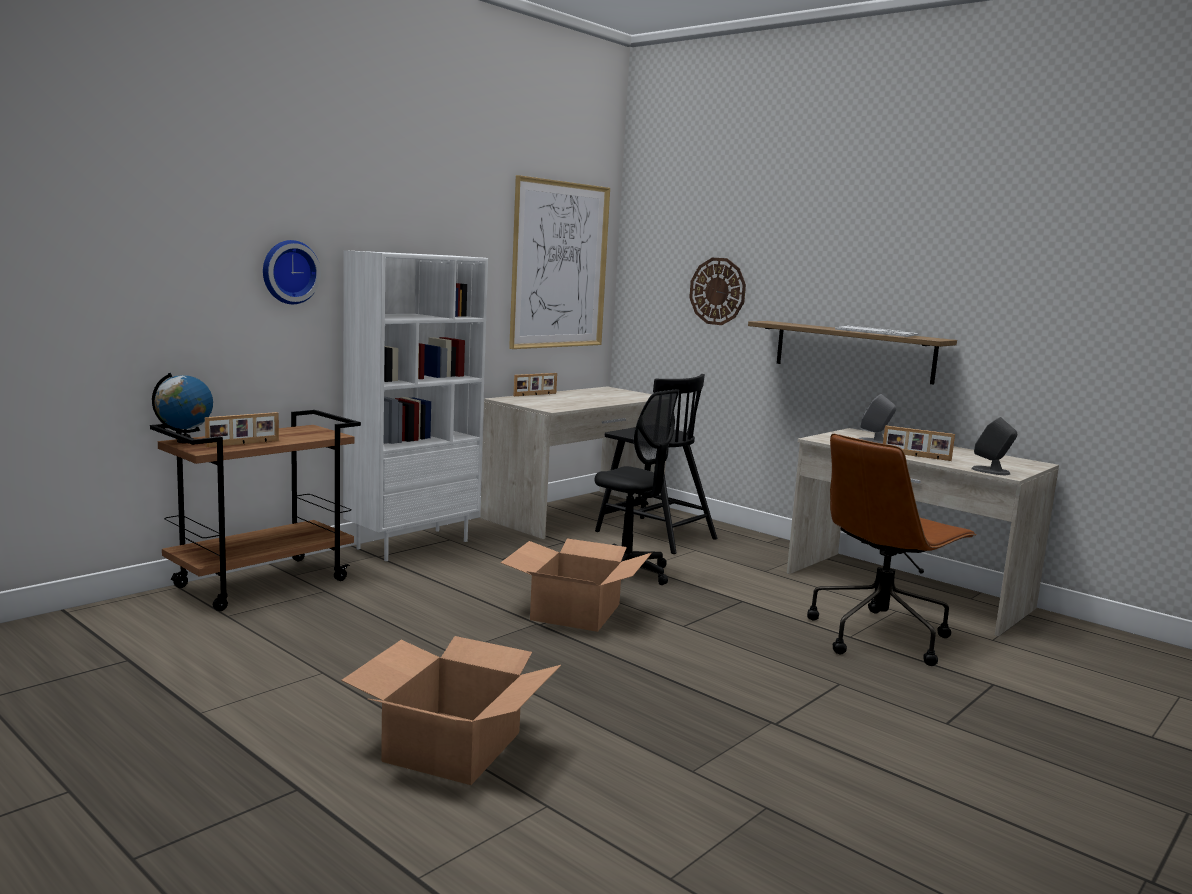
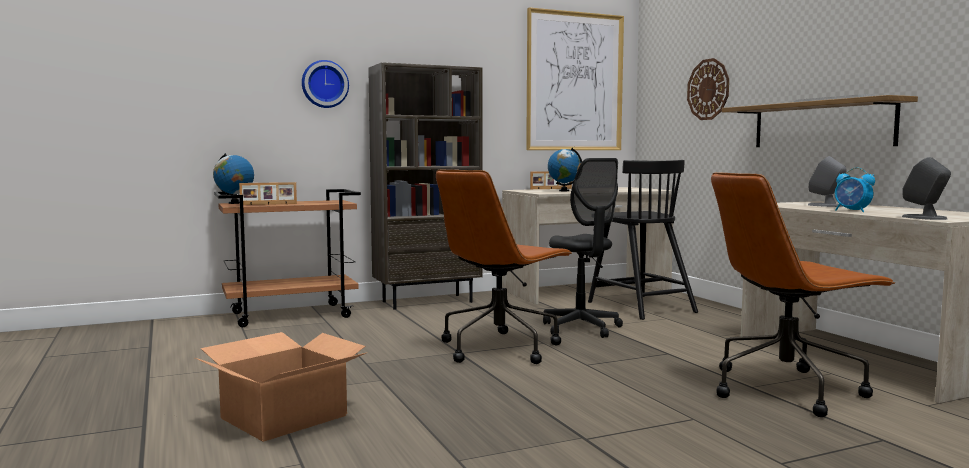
camera: 25 degrees right, 5 degrees down
white bookcase [343,250,488,561] -> brown bookcase [368,62,482,310]
cardboard box [501,538,652,632] -> brown office chair [436,170,572,364]
picture frame [883,425,955,461] -> alarm clock [835,168,875,212]
none -> globe [548,148,582,191]

